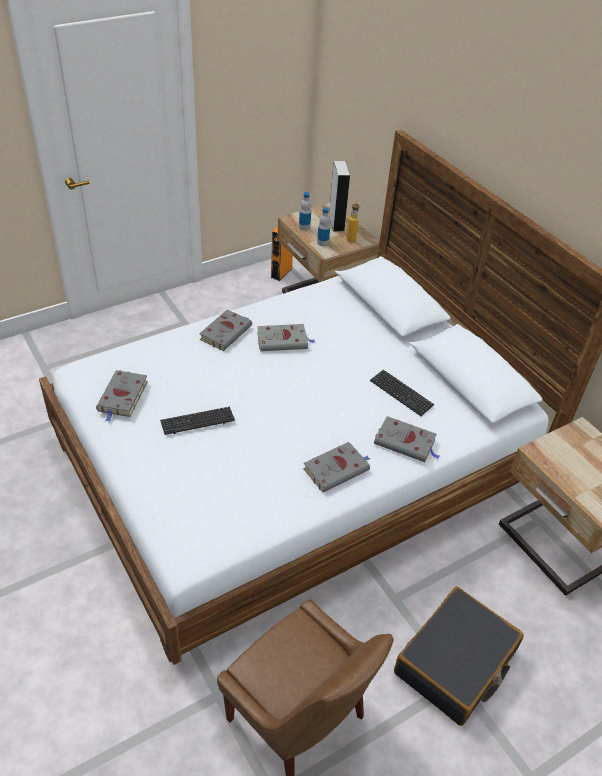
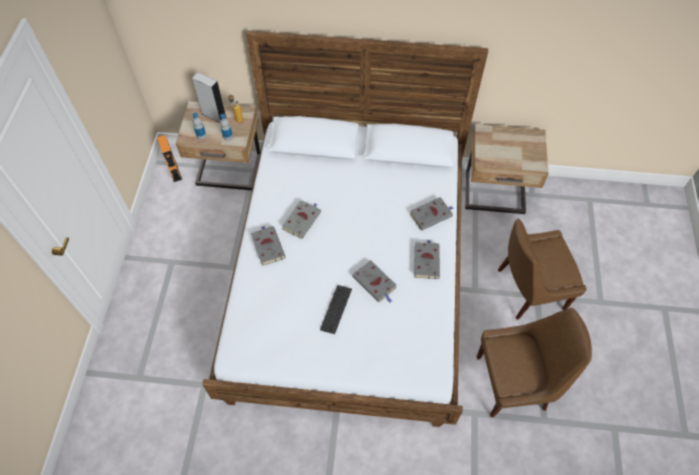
camera: 50 degrees left, 15 degrees up
grey book [96,370,148,422] -> grey book moved to [352,260,396,302]
keyboard [370,370,435,416] -> none
black suitcase [394,587,524,726] -> brown chair [498,219,587,320]

